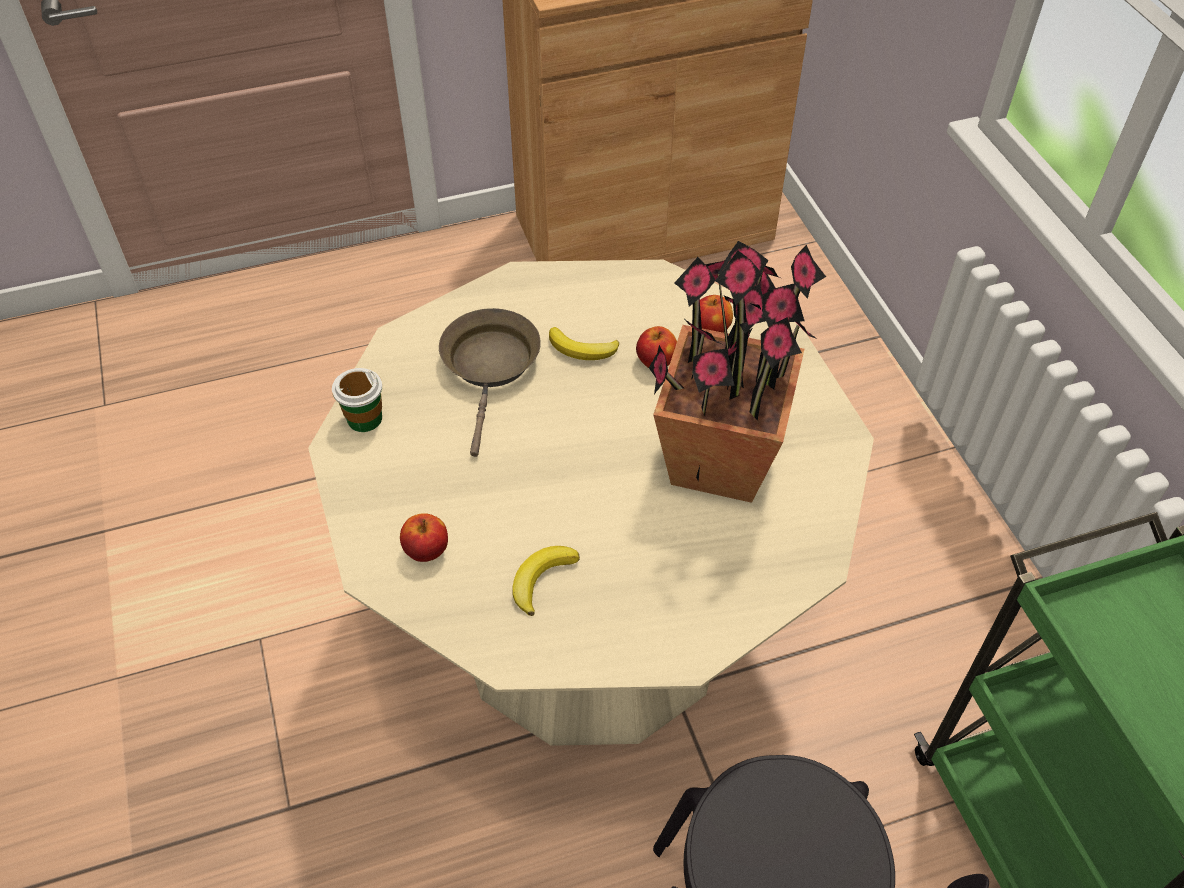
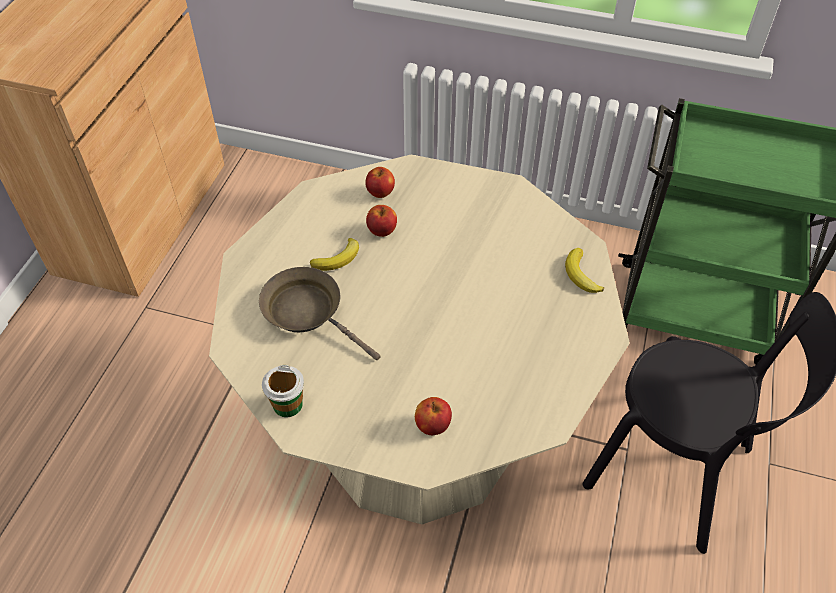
camera: 55 degrees left, 0 degrees up
banana [512,546,580,616] -> banana moved to [565,248,604,293]
potted plant [649,241,826,503] -> none

